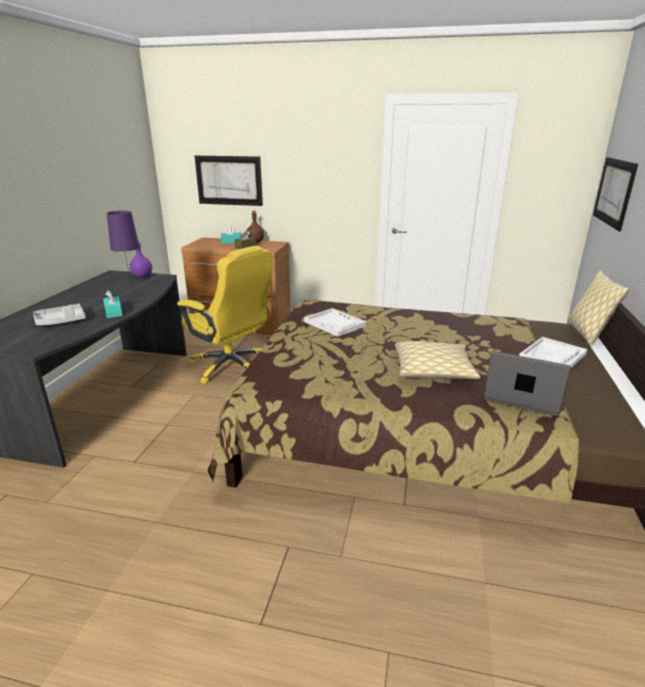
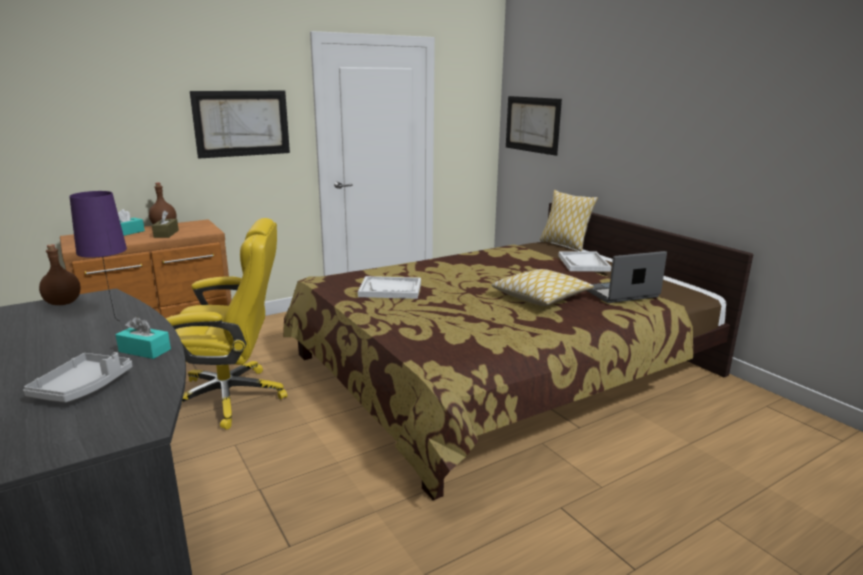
camera: 45 degrees left, 5 degrees down
purple bottle [130,240,152,278] -> brown bottle [39,244,81,305]
picture [195,156,263,206] -> picture moved to [190,91,290,159]

